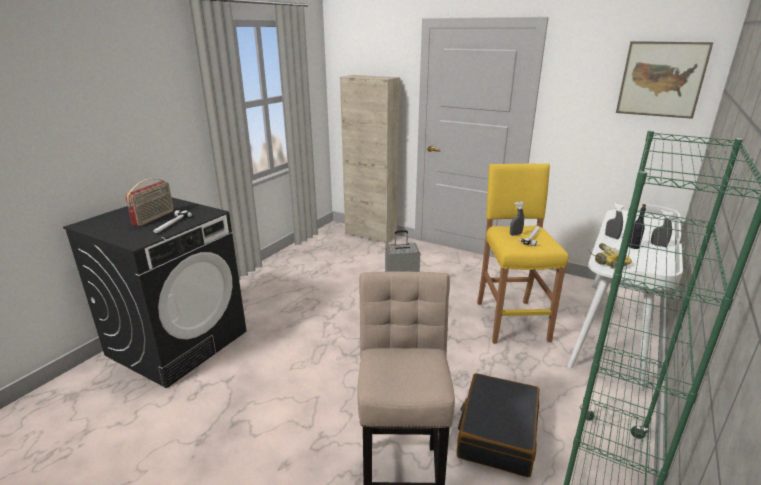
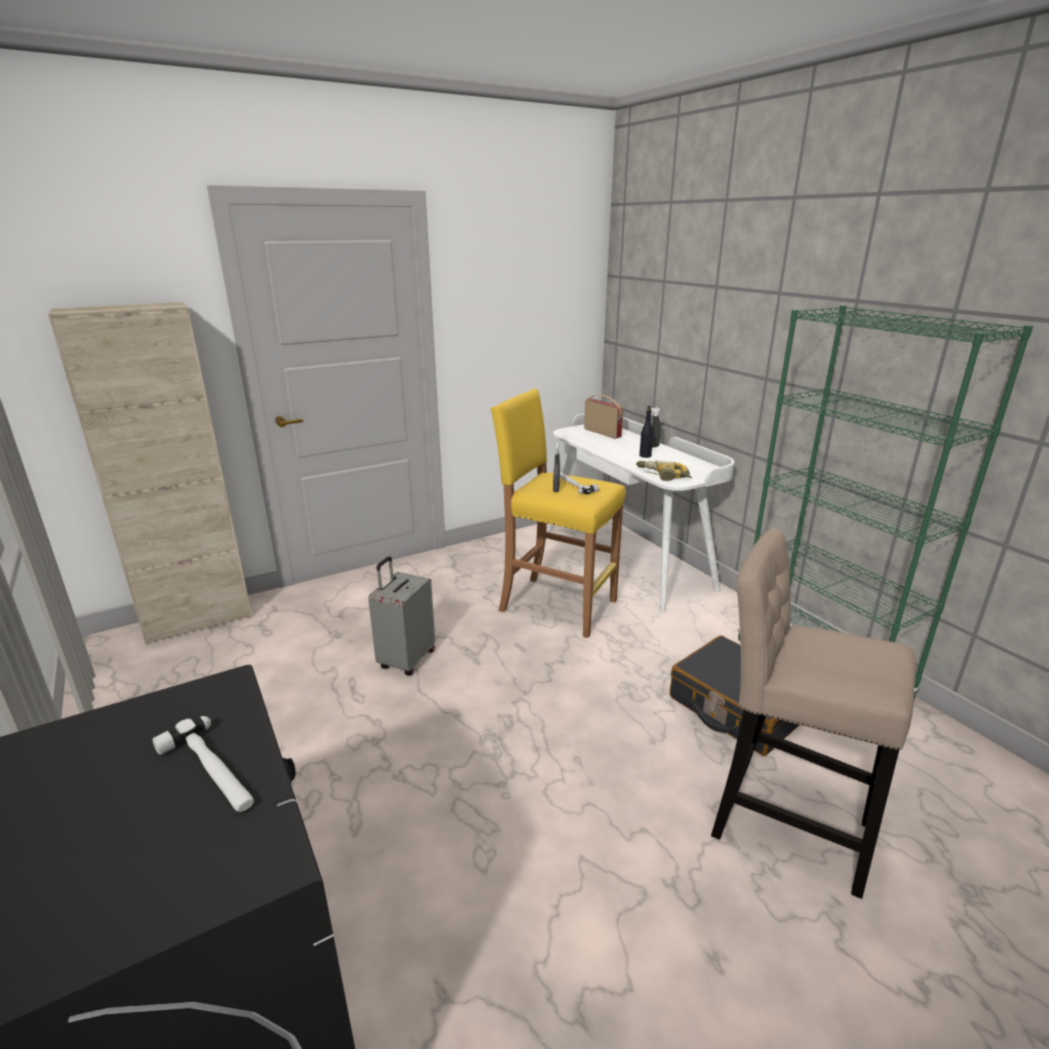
camera: 60 degrees left, 0 degrees up
radio [125,179,174,226] -> radio moved to [584,395,624,439]
grey spray bottle [605,203,624,239] -> none
picture [616,41,714,119] -> none

